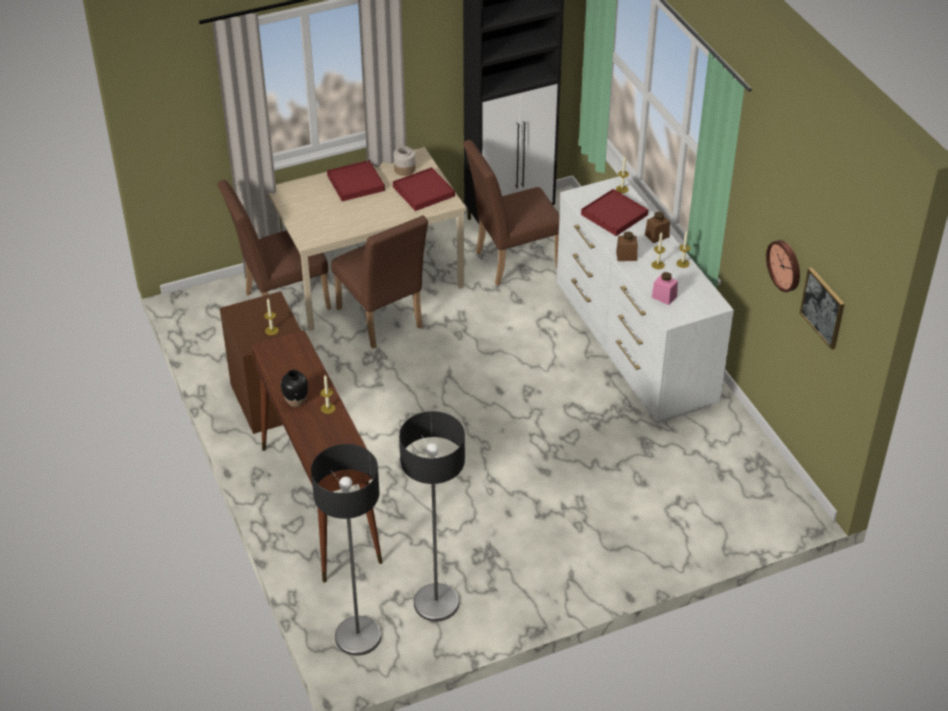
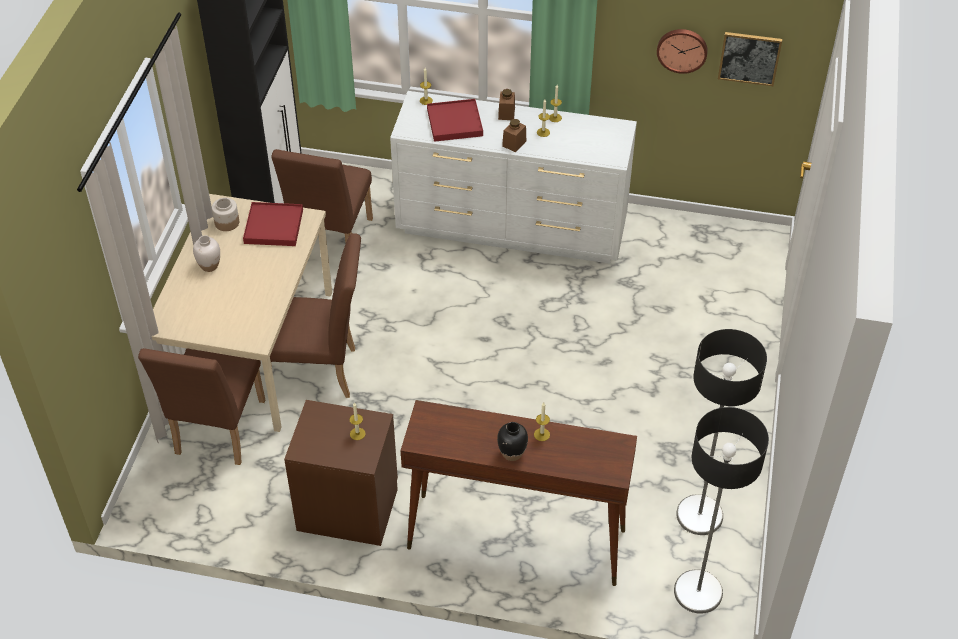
camera: 55 degrees left, 5 degrees up
red tray [327,160,385,201] -> white vase [193,235,220,272]
pink jar [652,272,678,305] -> none

